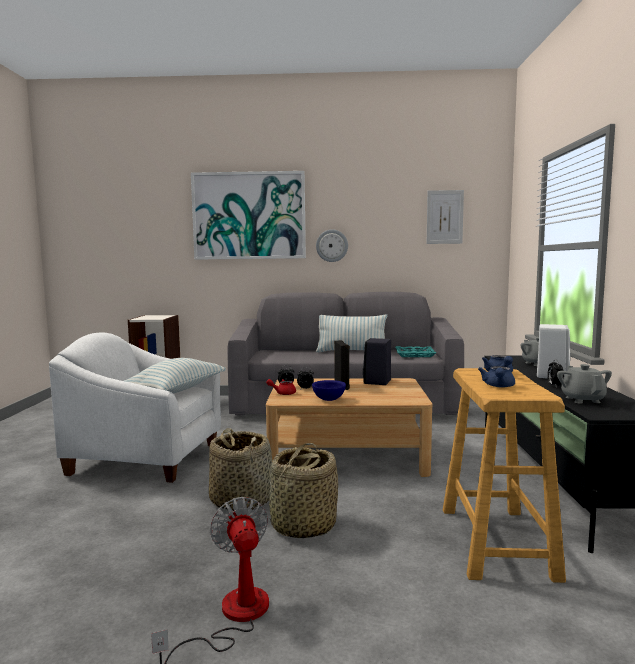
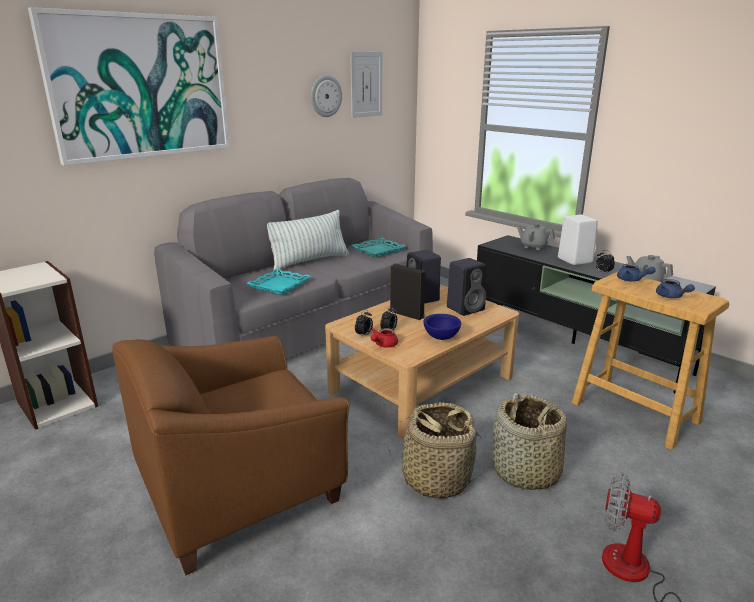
camera: 45 degrees left, 15 degrees up
white armchair [49,333,221,483] -> brown armchair [112,336,349,575]
pillow [124,358,226,393] -> none
wall clock [316,229,348,262] -> wall clock moved to [311,75,342,117]
none -> turquoise tray [246,269,311,295]
none -> black speaker [447,258,487,316]

